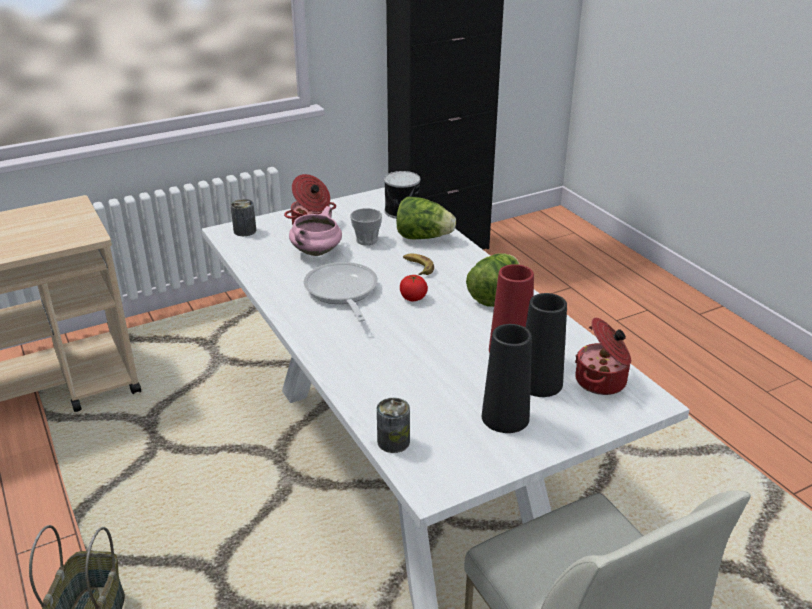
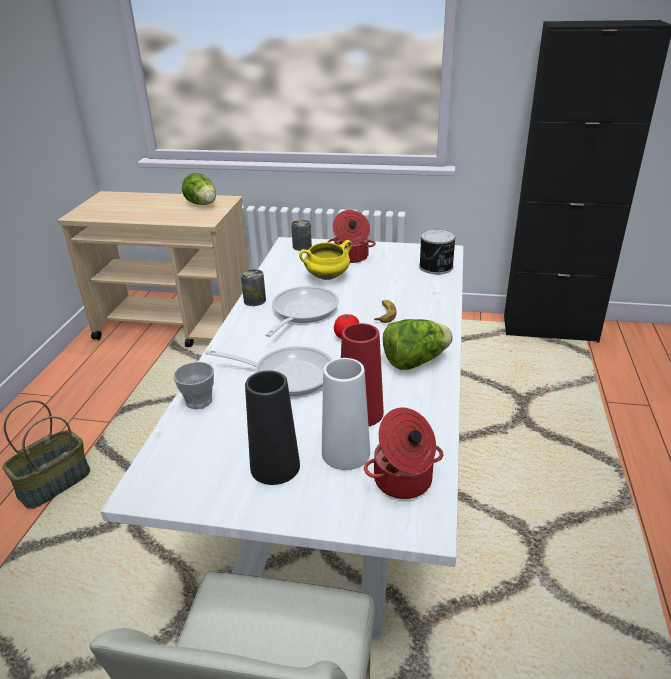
camera: 40 degrees right, 0 degrees up
pink cooking pot [289,206,342,256] -> yellow cooking pot [299,240,352,280]
cup [350,208,382,245] -> cup moved to [173,362,214,409]
can [377,398,410,453] -> can moved to [241,269,266,306]
lettuce [396,196,456,239] -> lettuce moved to [182,173,216,205]
black vase [526,293,567,397] -> white vase [322,358,370,470]
none -> frying pan [205,346,332,396]

